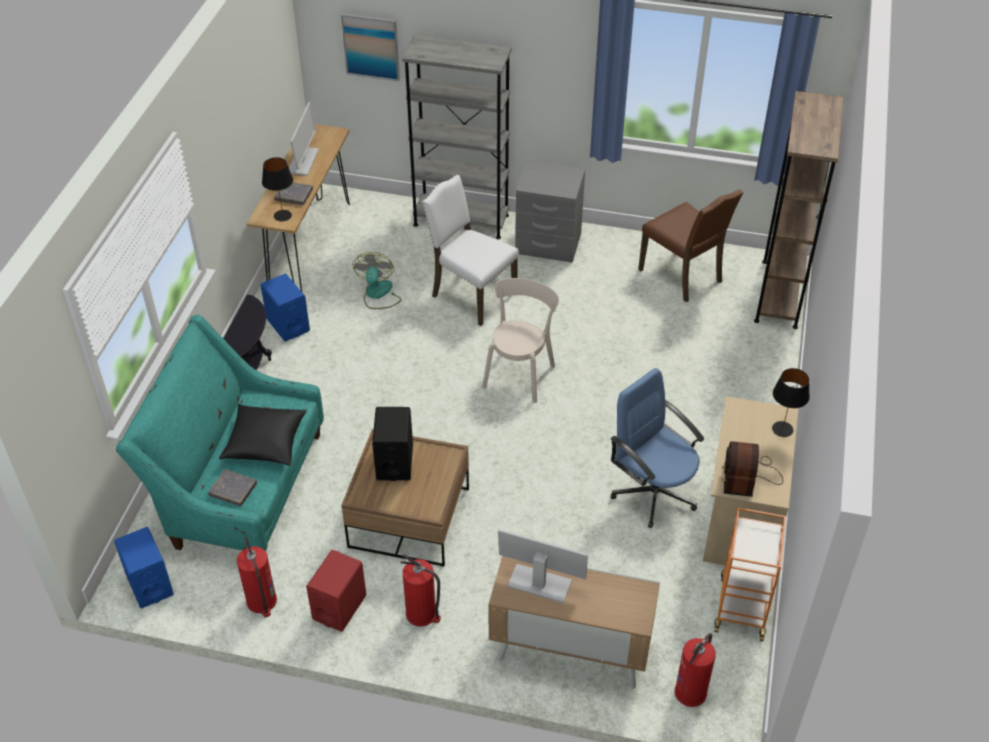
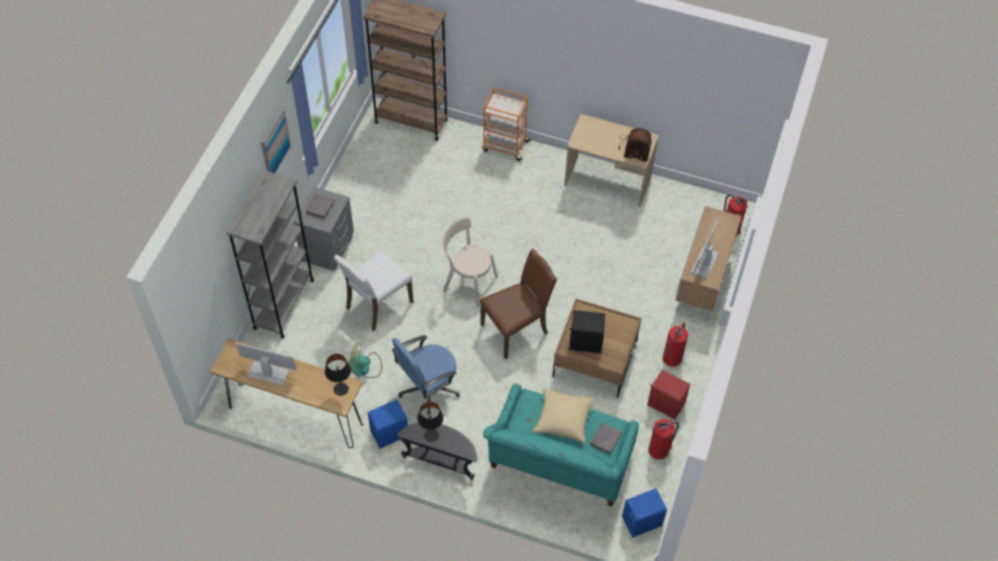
camera: 85 degrees left, 10 degrees up
black pillow [219,404,307,466] -> beige pillow [533,388,595,443]
grey book [274,182,313,205] -> grey book moved to [306,193,335,219]
picture [341,13,400,81] -> picture moved to [261,109,291,173]
blue office chair [610,368,704,528] -> blue office chair moved to [392,335,460,415]
brown chair [638,189,743,302] -> brown chair moved to [480,249,557,359]
orange cart [714,507,786,641] -> orange cart moved to [482,87,531,161]
black table lamp [772,368,810,437] -> black table lamp moved to [417,402,443,442]

